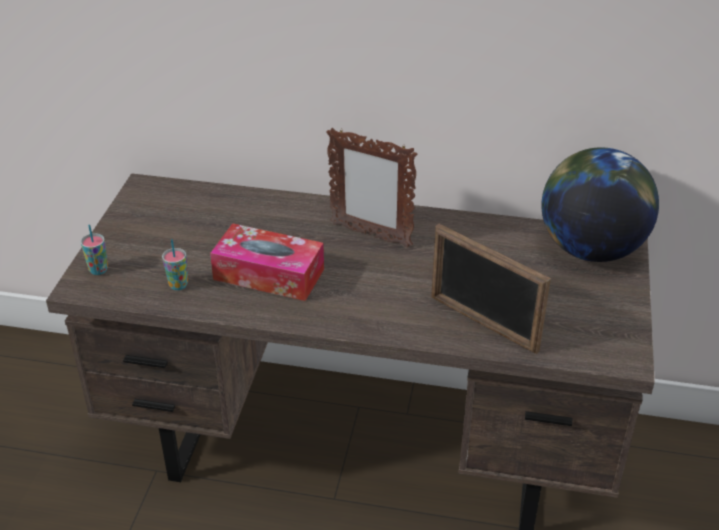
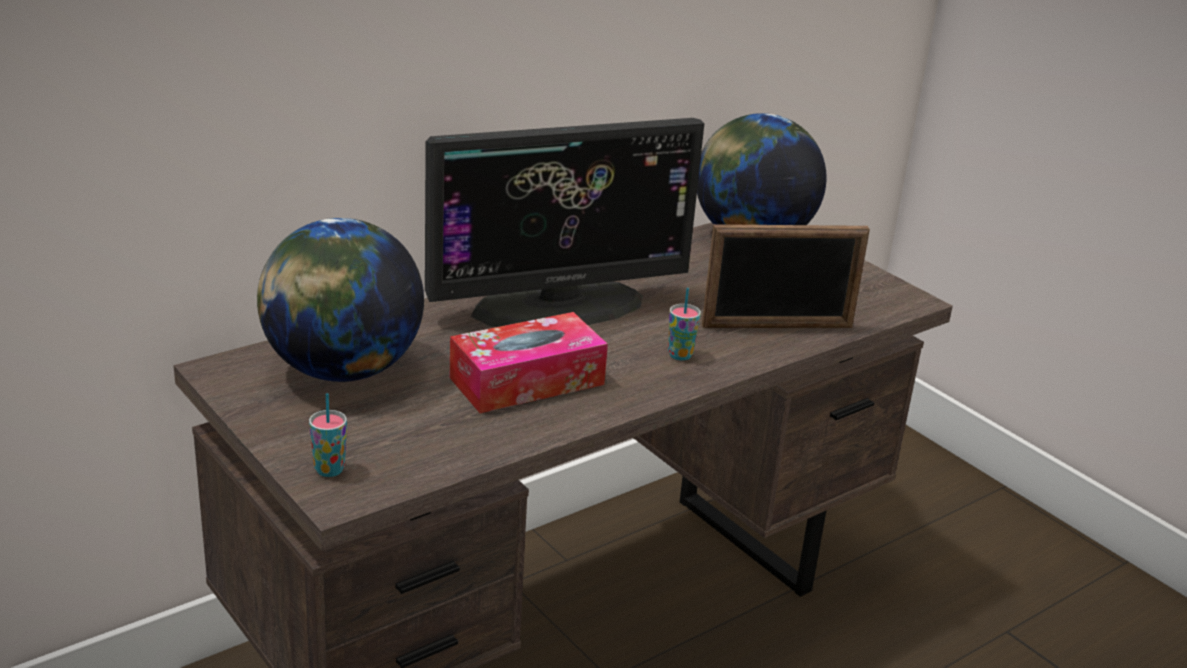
camera: 50 degrees left, 10 degrees down
cup [162,239,188,290] -> cup moved to [668,288,701,360]
picture frame [326,128,417,248] -> monitor [425,118,705,327]
none -> globe [257,218,424,382]

